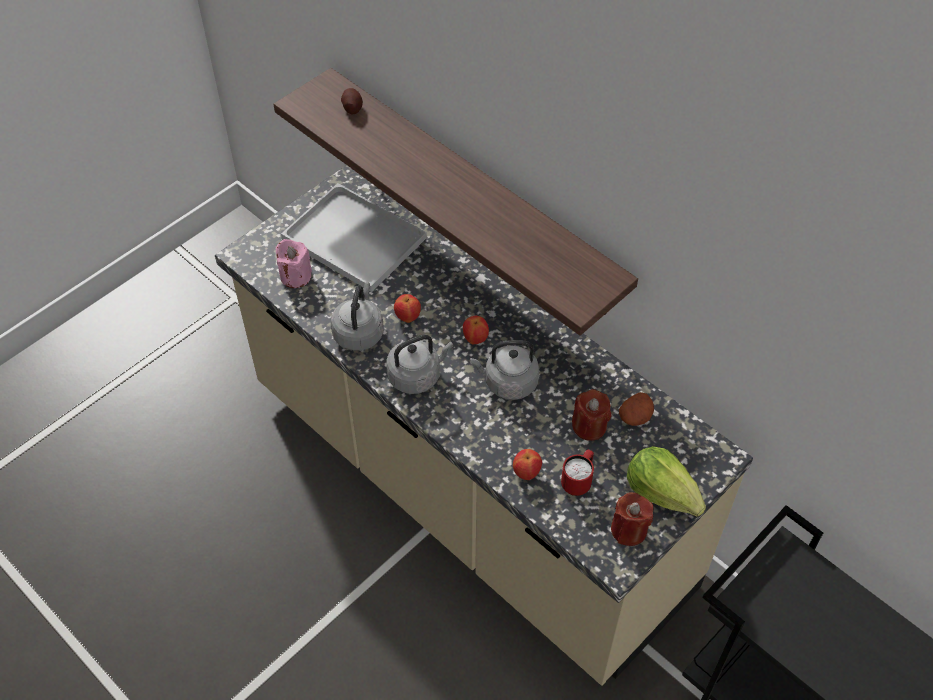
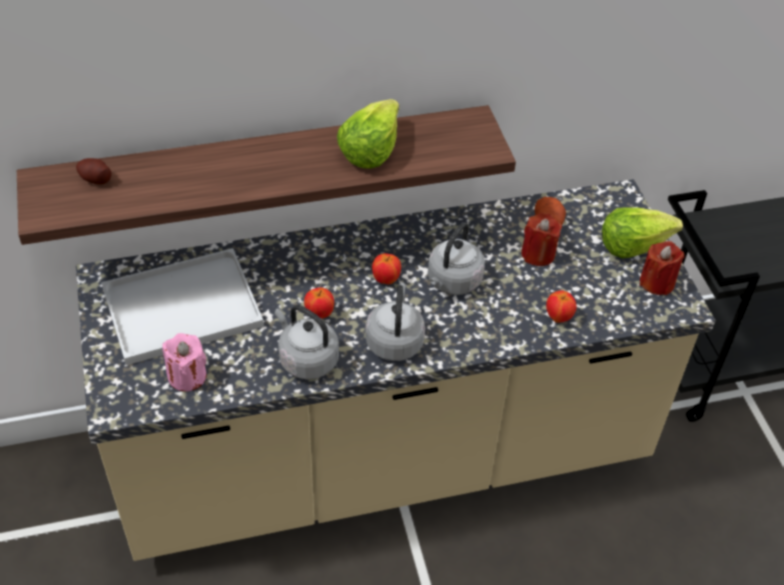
camera: 60 degrees left, 5 degrees down
red mug [561,449,594,496] -> none
none -> lettuce [337,99,399,169]

